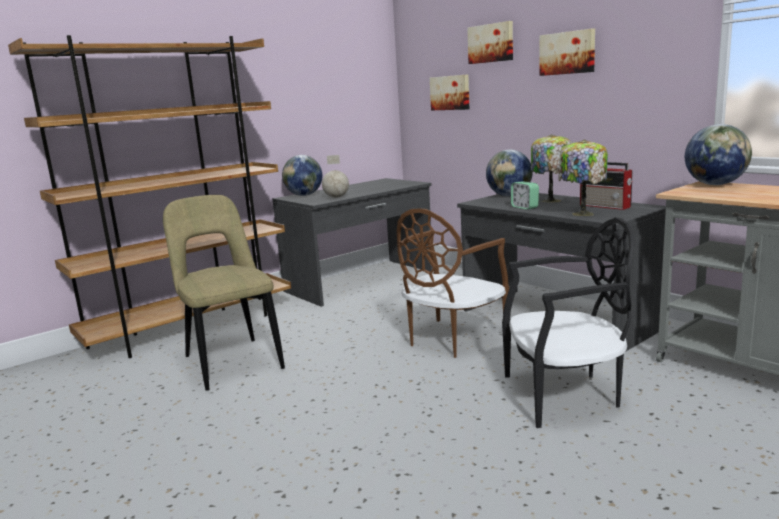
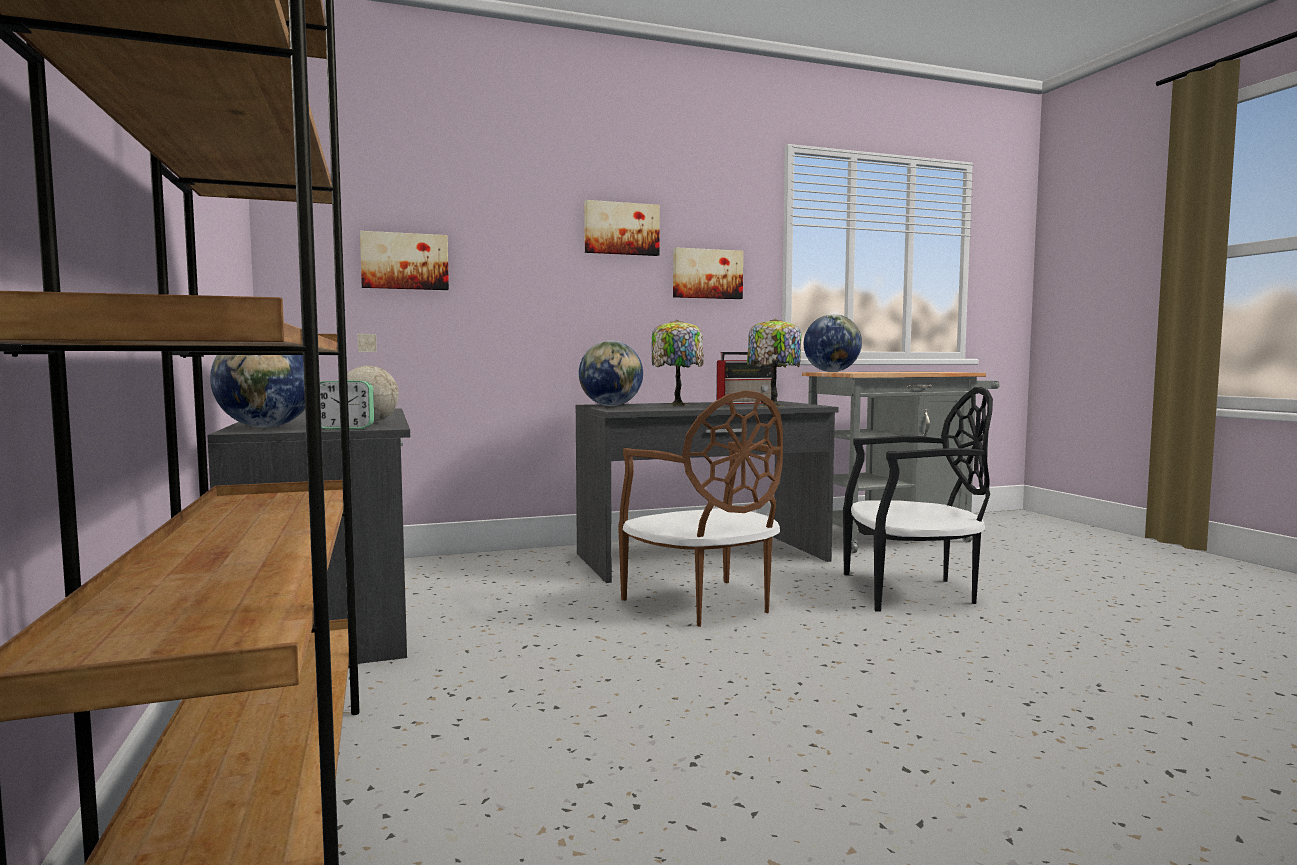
camera: 70 degrees left, 10 degrees down
beige chair [163,195,285,391] -> none
picture [467,21,513,64] -> picture moved to [673,247,743,299]
black chair [502,218,634,428] -> black chair turned 75 degrees clockwise [843,387,993,612]
alarm clock [511,181,539,210] -> alarm clock moved to [320,380,374,430]

